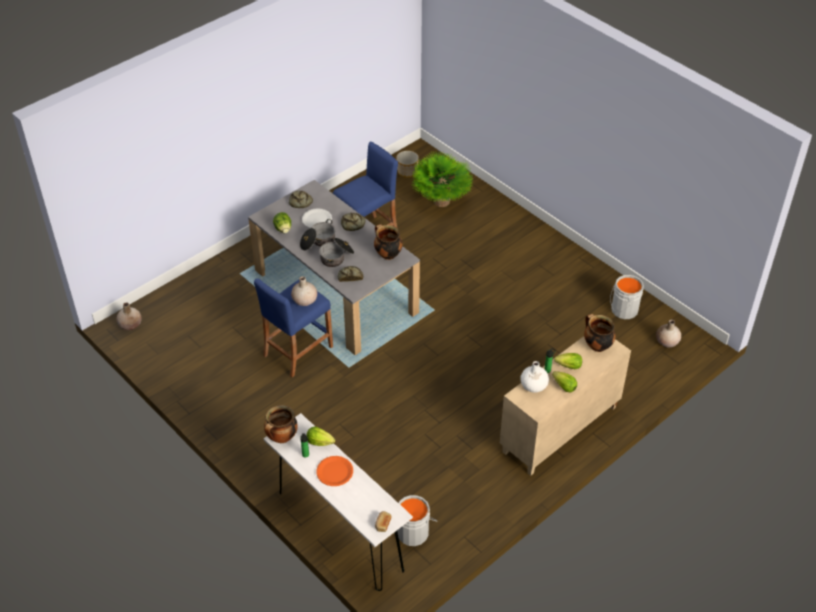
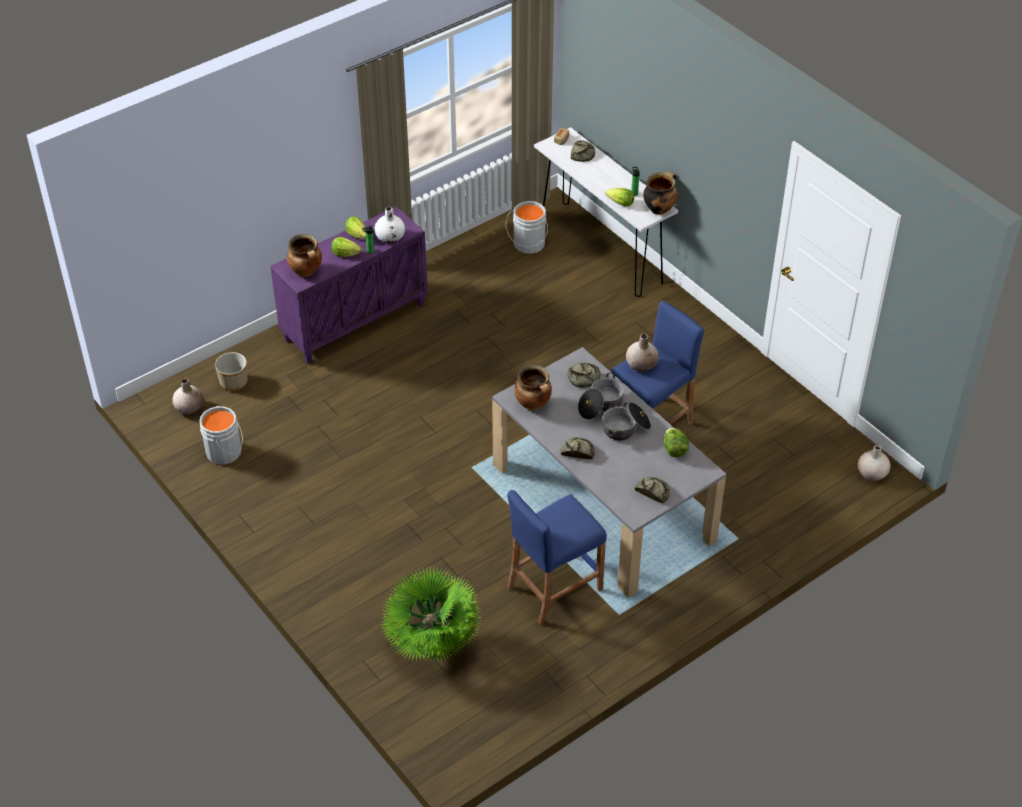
camera: 175 degrees left, 0 degrees up
white plate [302,208,332,228] -> none
orange plate [316,456,353,486] -> none
planter [396,151,419,178] -> planter moved to [215,352,248,391]
beige cabinet [500,336,631,476] -> purple cabinet [270,206,428,364]
none -> bread [571,140,595,162]

